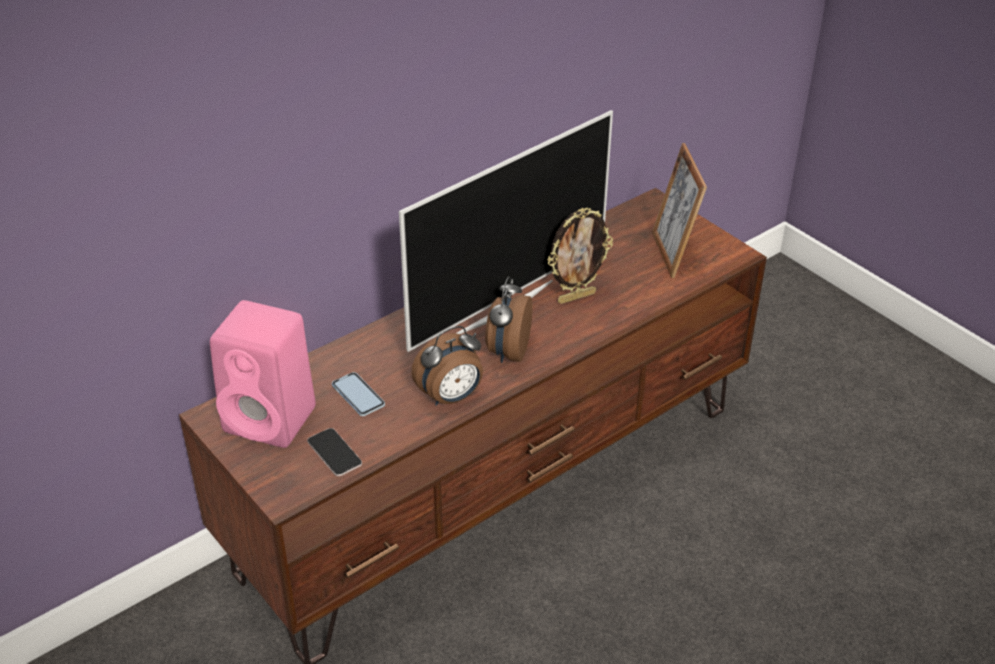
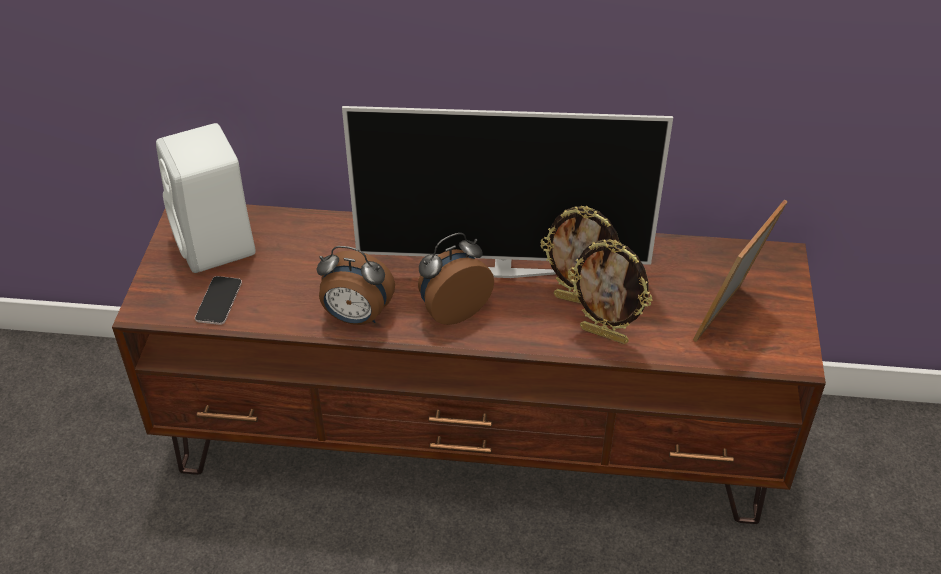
camera: 45 degrees right, 5 degrees up
pink speaker [210,300,316,448] -> white speaker [156,123,256,273]
phone [332,372,385,416] -> none
none -> picture frame [568,239,652,344]

